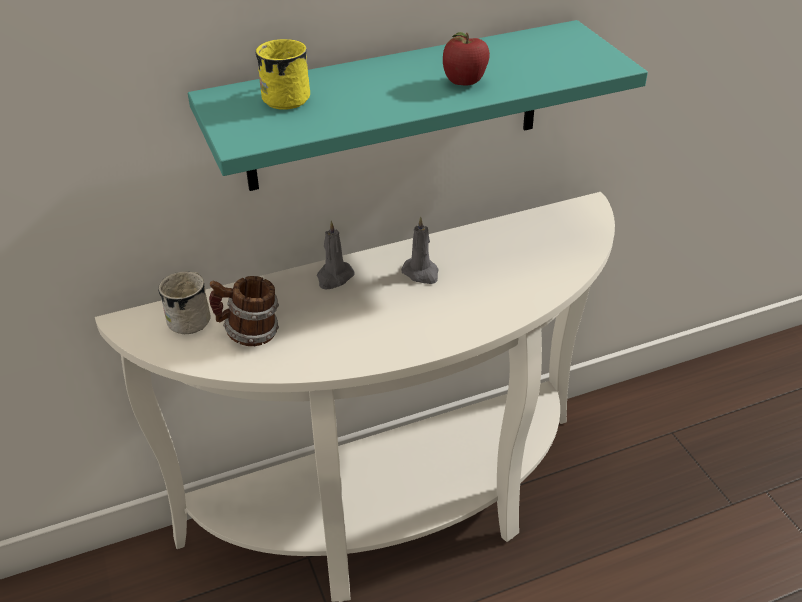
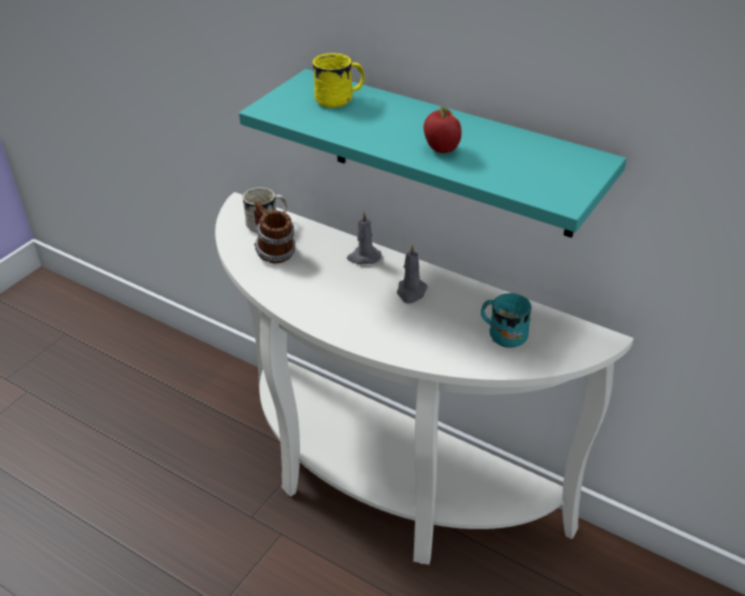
camera: 55 degrees right, 0 degrees up
none -> turquoise mug [481,293,532,348]

